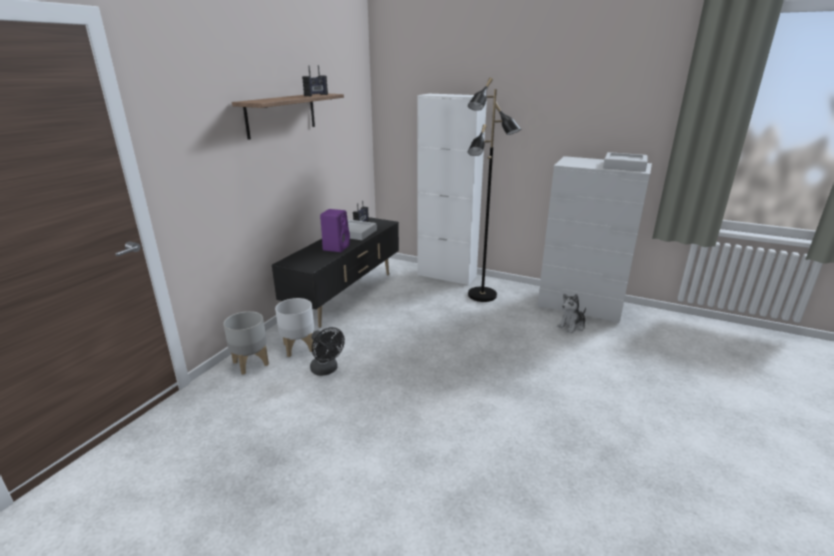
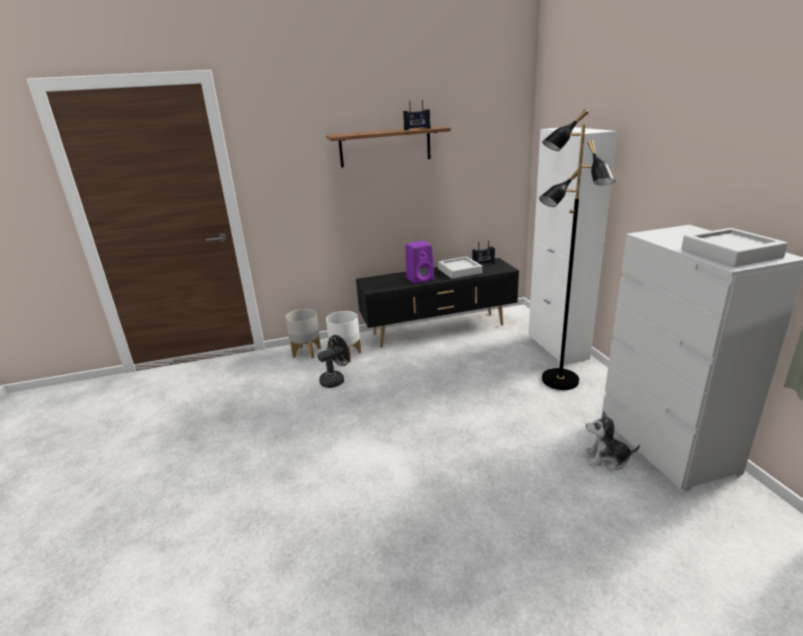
camera: 50 degrees right, 0 degrees up
black fan [310,327,345,376] -> black fan turned 135 degrees counterclockwise [318,335,350,388]

